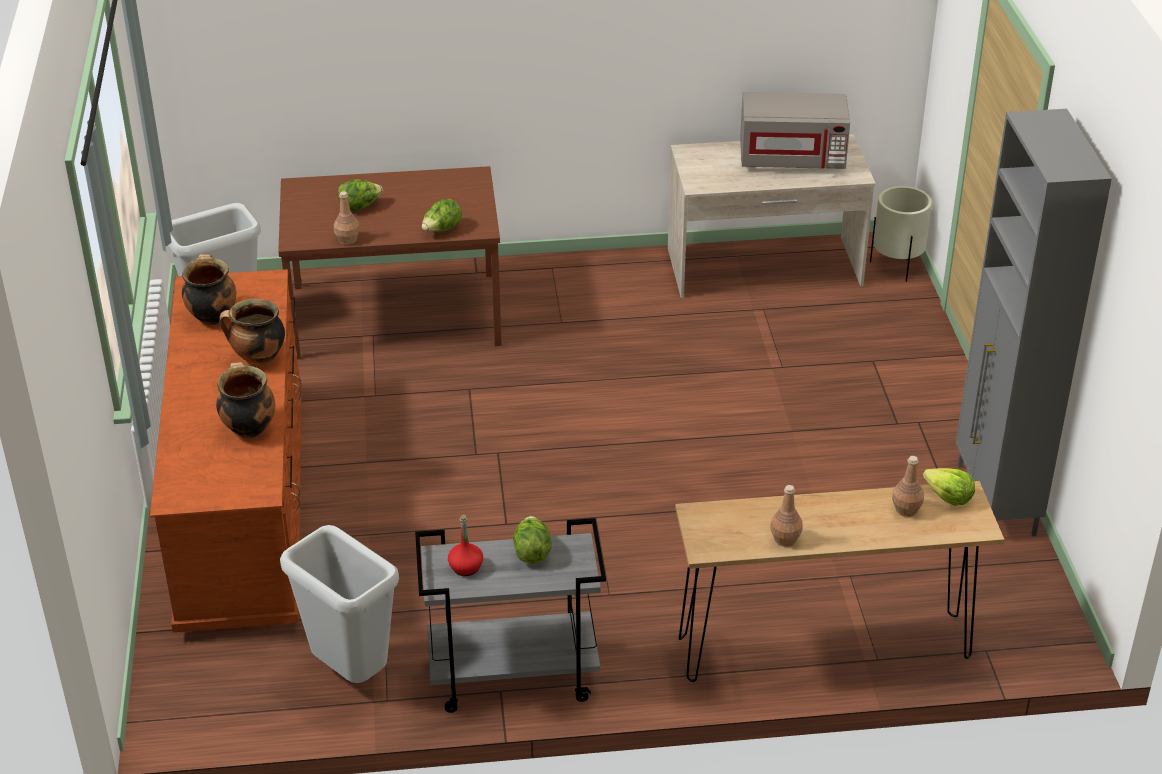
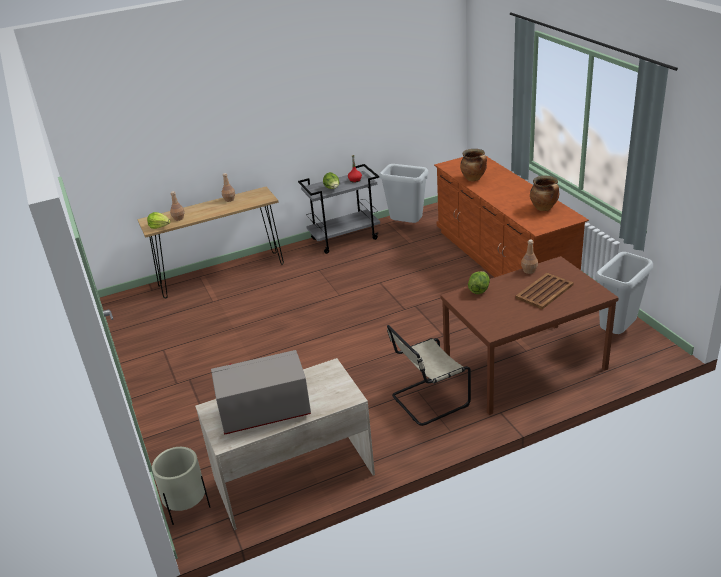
camera: 165 degrees right, 5 degrees down
cooking pot [219,298,285,366] -> none
lettuce [338,179,383,211] -> brown tray [515,273,574,309]
grey cabinet [956,109,1112,536] -> none
none -> beige chair [387,325,471,426]

